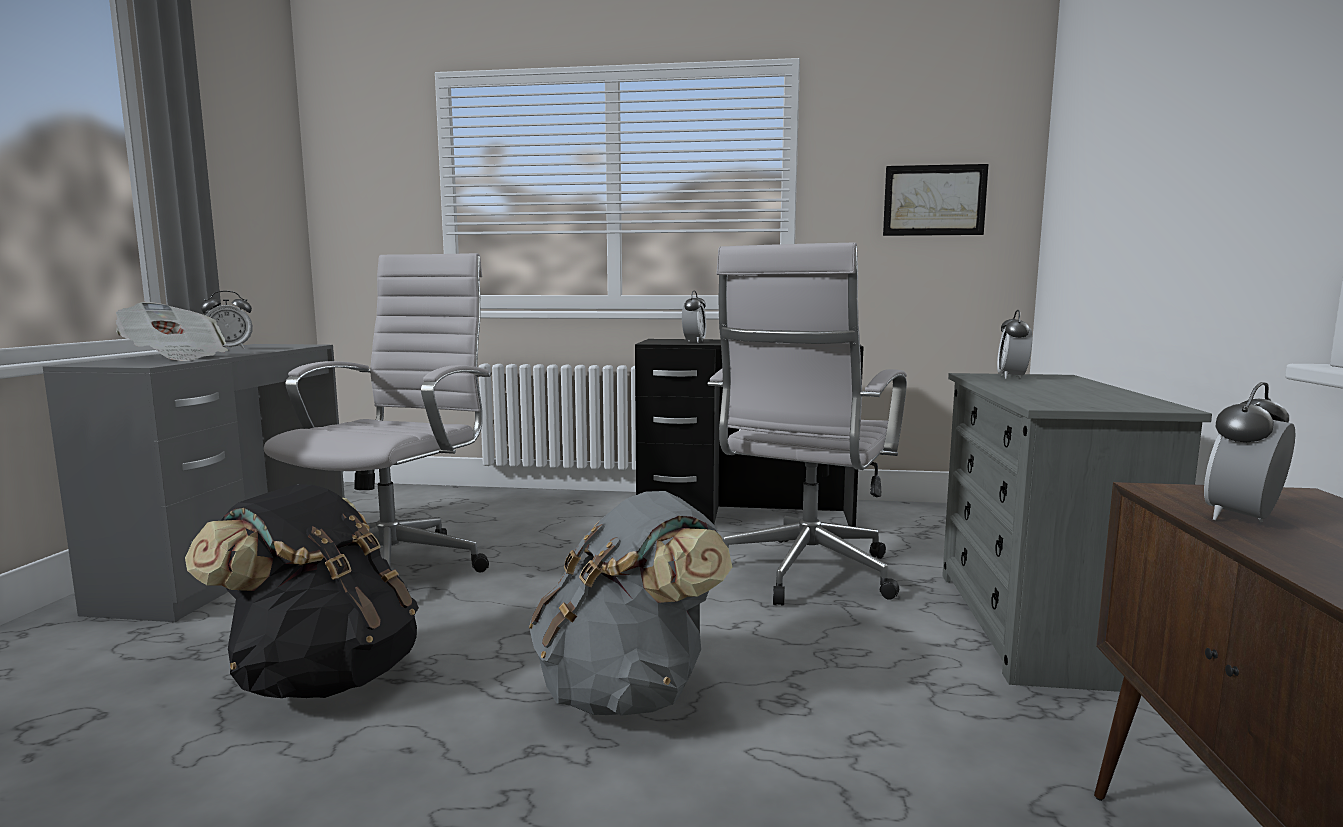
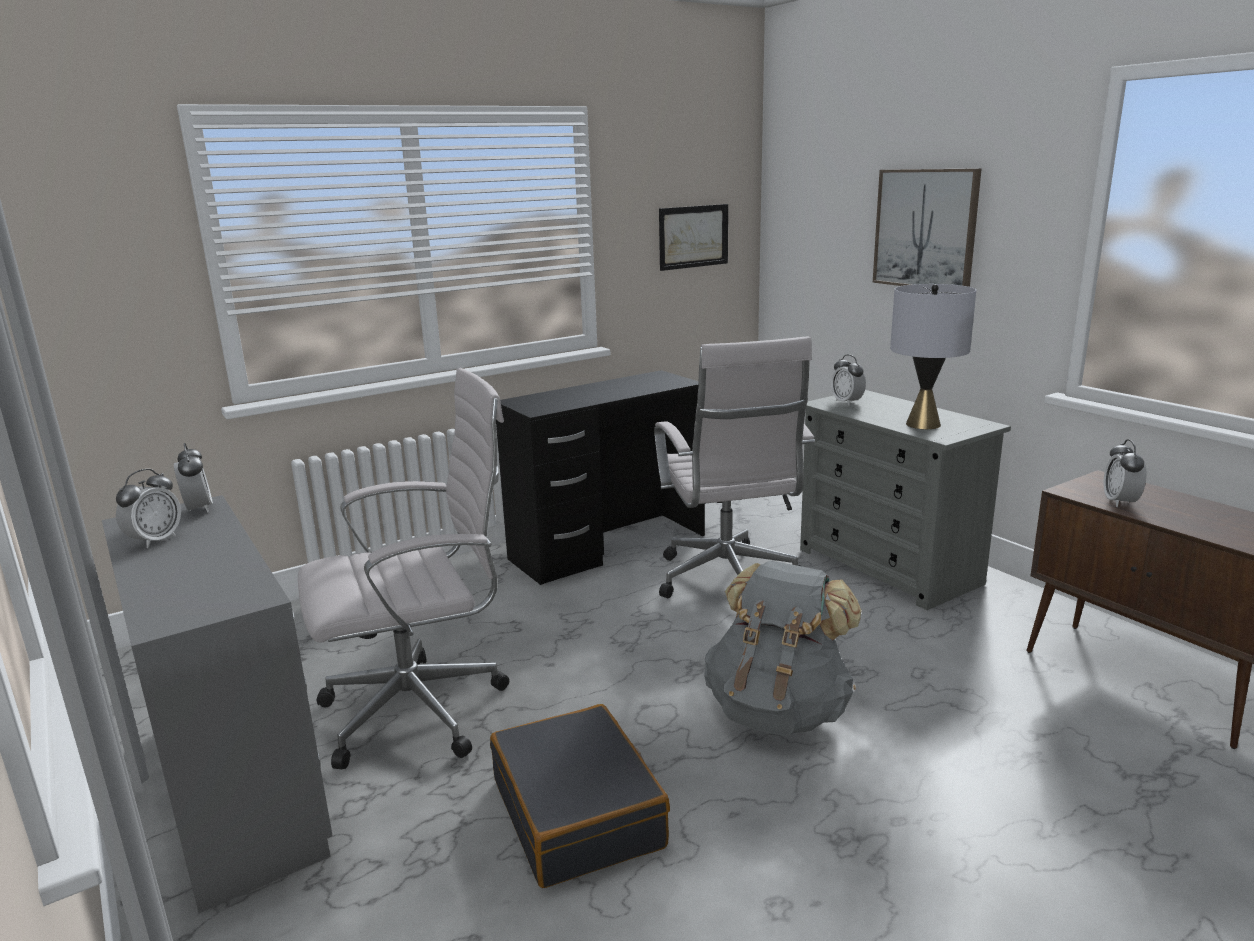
camera: 40 degrees left, 10 degrees up
newspaper [116,302,228,361] -> none
black backpack [185,484,419,698] -> black suitcase [490,704,670,888]
white office chair [264,253,491,573] -> white office chair turned 90 degrees clockwise [298,368,509,769]
alarm clock [682,290,706,343] -> alarm clock moved to [174,443,213,513]
none -> picture [873,168,982,287]
none -> grey table lamp [890,284,976,429]

